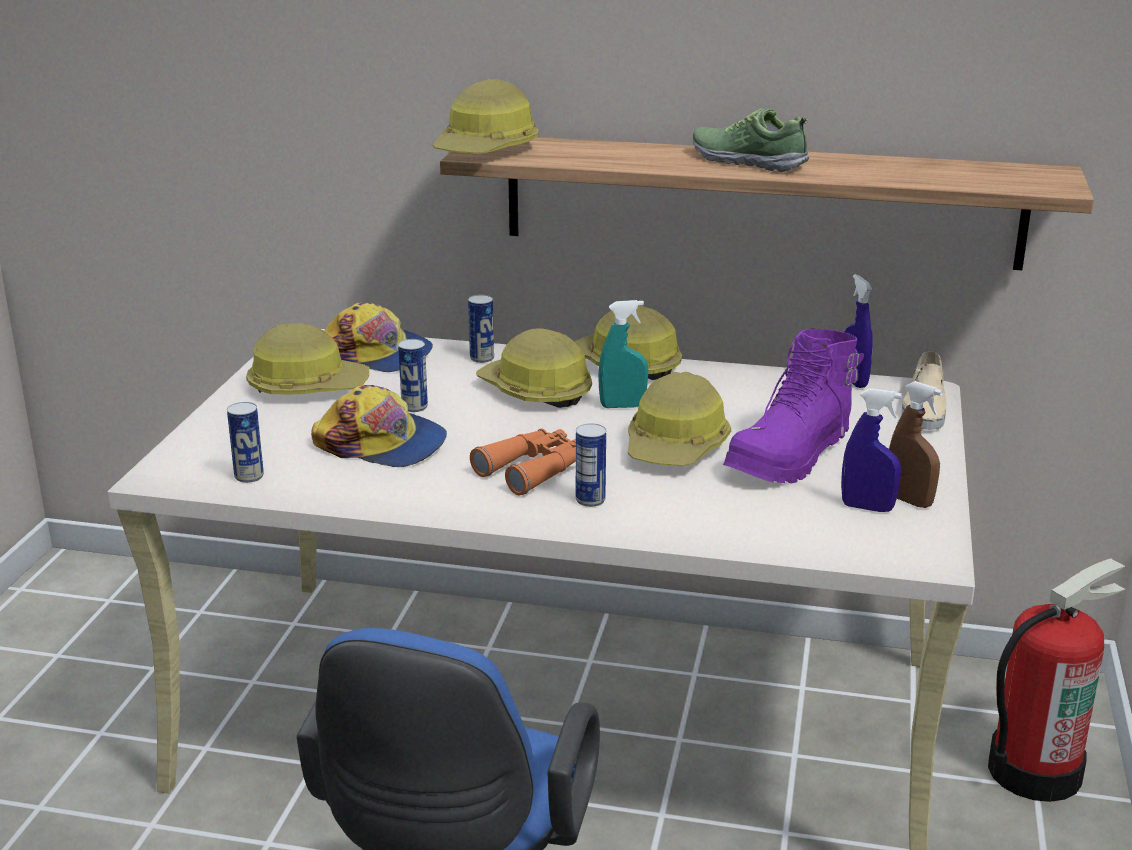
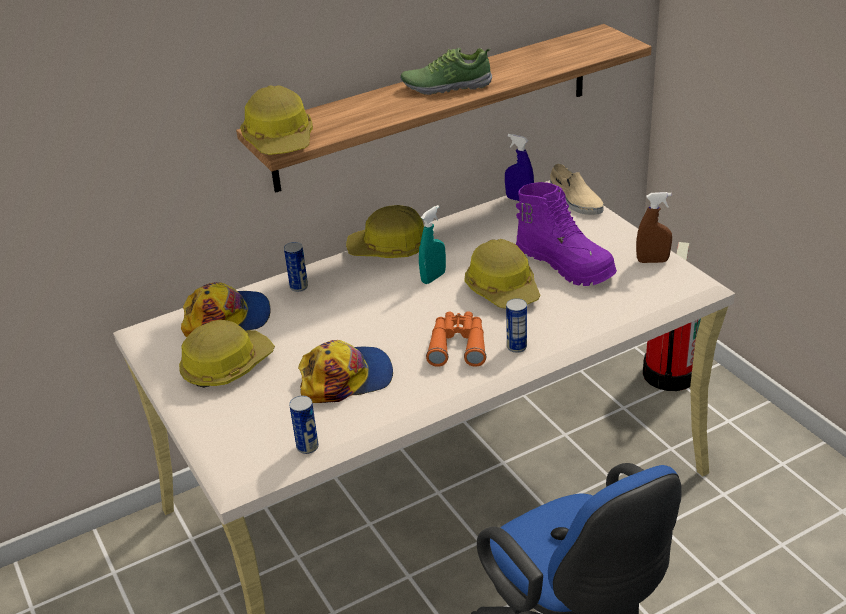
camera: 40 degrees left, 10 degrees up
can [398,339,428,412] -> none
hard hat [476,328,592,408] -> none
purple boot [723,329,864,484] -> purple boot turned 45 degrees counterclockwise [516,182,617,286]
blue spray bottle [841,388,902,512] -> none

